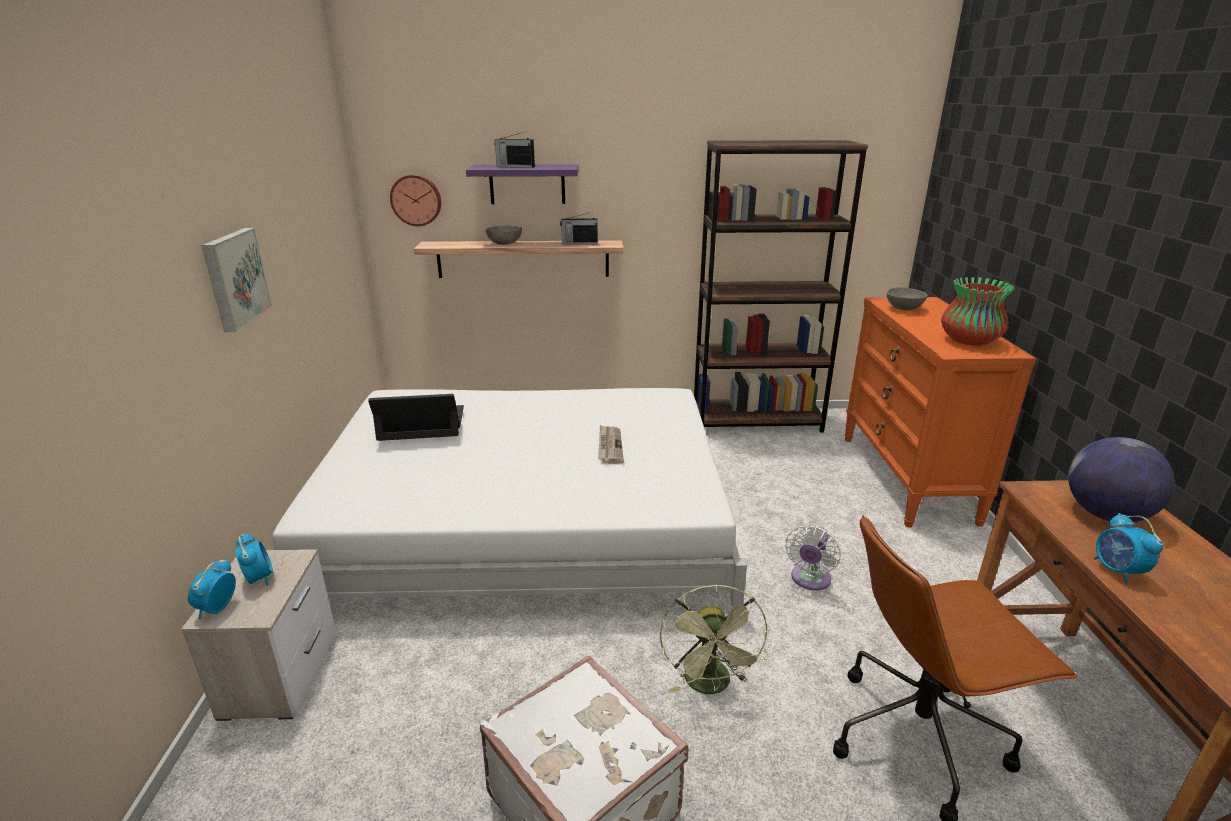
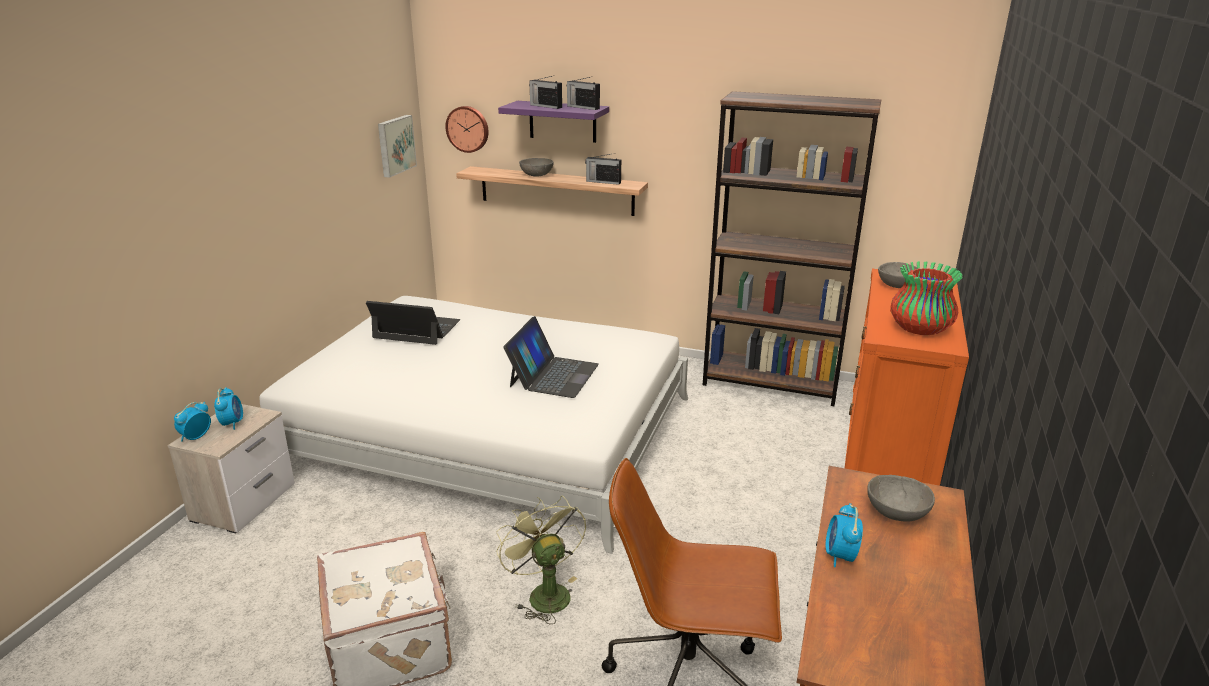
camera: 20 degrees right, 0 degrees up
picture [201,228,272,332] -> picture moved to [378,115,417,178]
newspaper [598,425,624,464] -> laptop [503,316,599,398]
green fan [659,584,770,694] -> green fan turned 135 degrees clockwise [496,495,586,625]
white fan [785,525,841,590] -> none
globe [1068,437,1175,522] -> grey bowl [867,475,935,522]
none -> radio [567,76,600,110]

